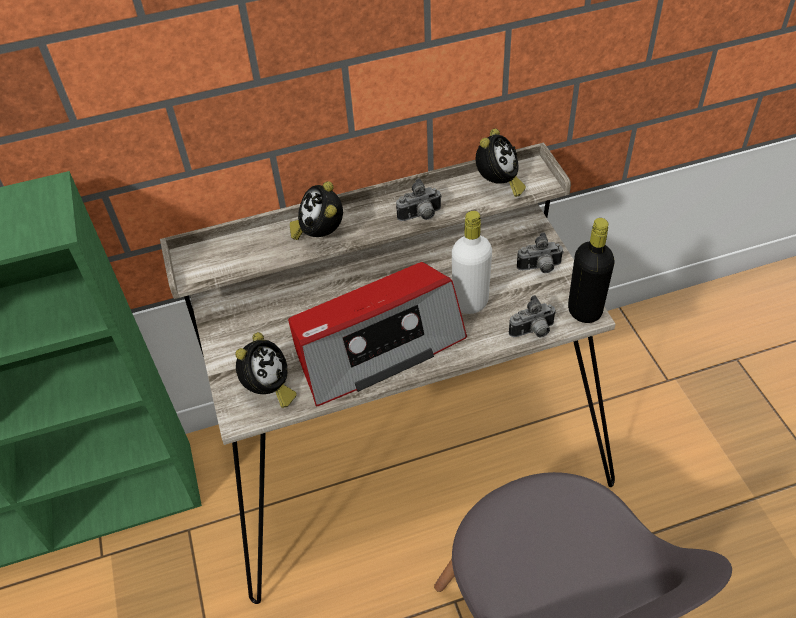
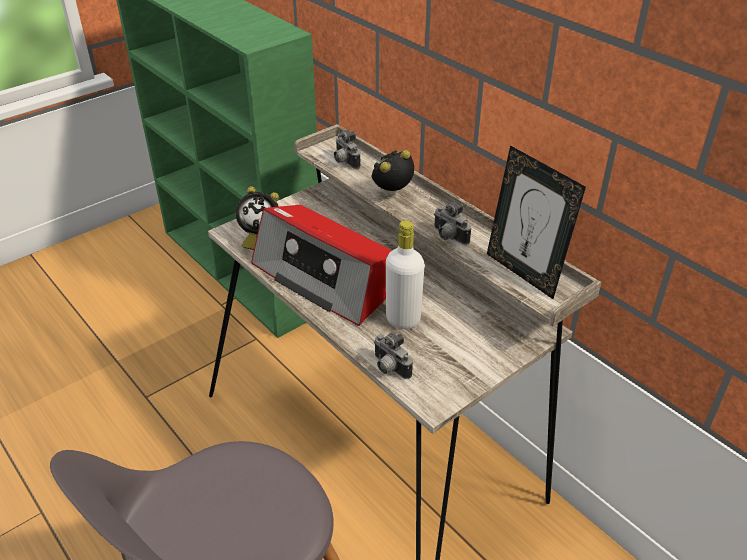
camera: 65 degrees right, 10 degrees down
alarm clock [475,128,526,197] -> picture frame [487,145,586,299]
camera [517,232,564,273] -> camera moved to [334,130,361,169]
black bottle [568,218,615,323] -> none

